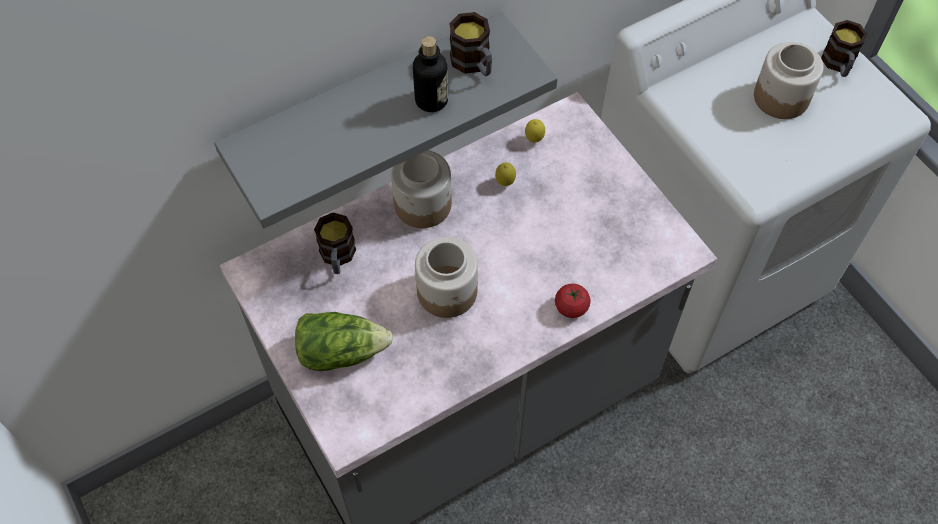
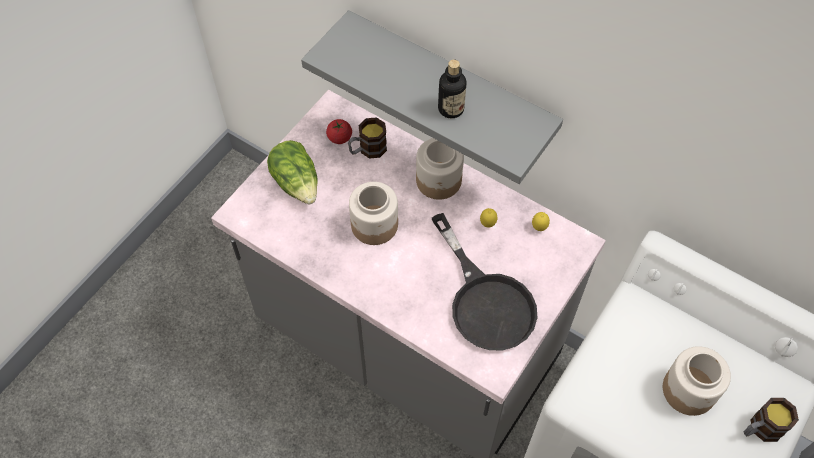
camera: 65 degrees right, 0 degrees up
mug [449,12,492,76] -> none
tomato [555,284,590,318] -> tomato moved to [326,119,352,144]
none -> black frying pan [432,213,537,350]

